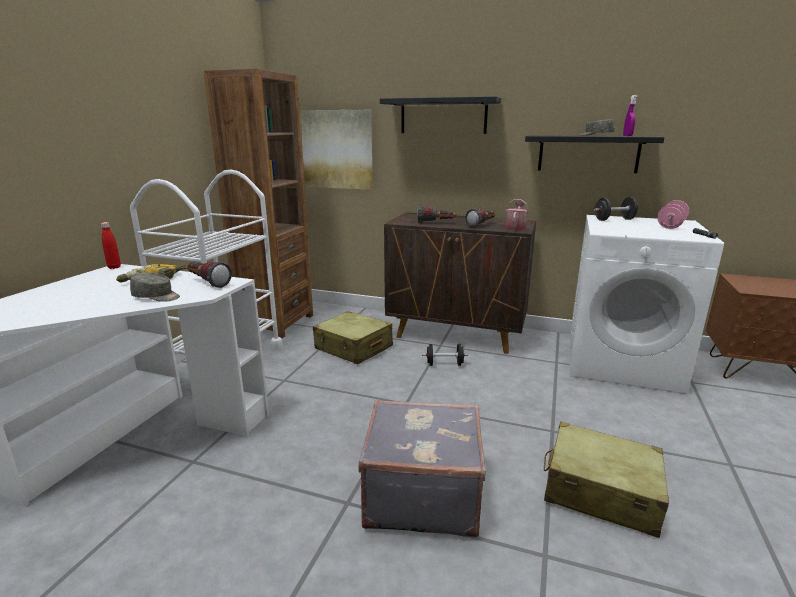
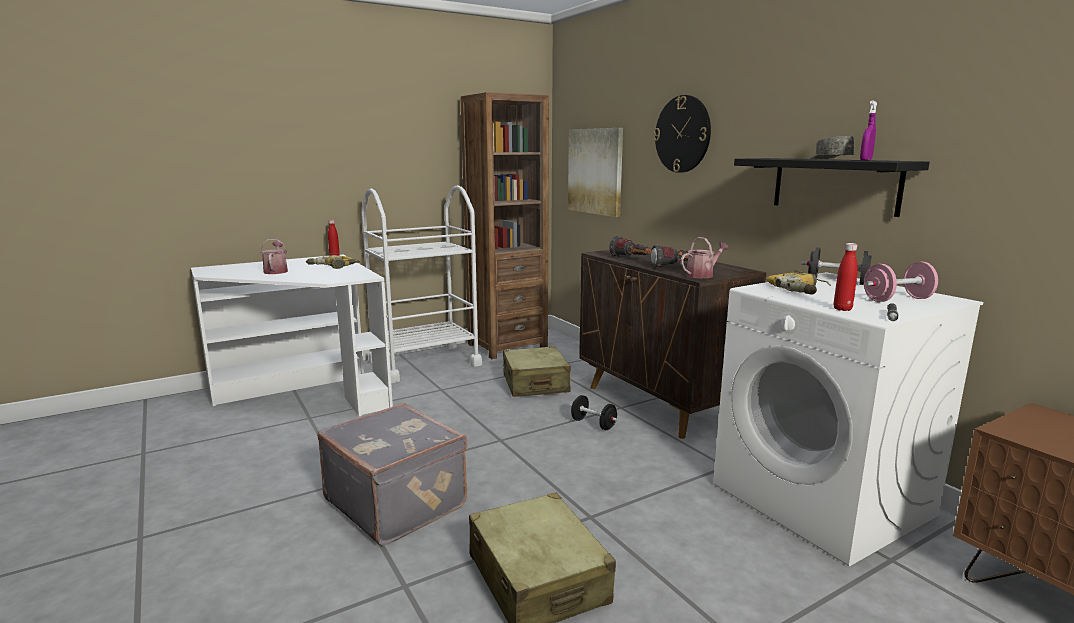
camera: 40 degrees right, 5 degrees down
grey cap [130,272,180,302] -> none
flashlight [187,262,232,288] -> none
black shelf [380,96,501,134] -> wall clock [654,95,711,173]
none -> watering can [260,239,288,274]
none -> power drill [766,270,831,295]
none -> red bottle [834,243,858,311]

